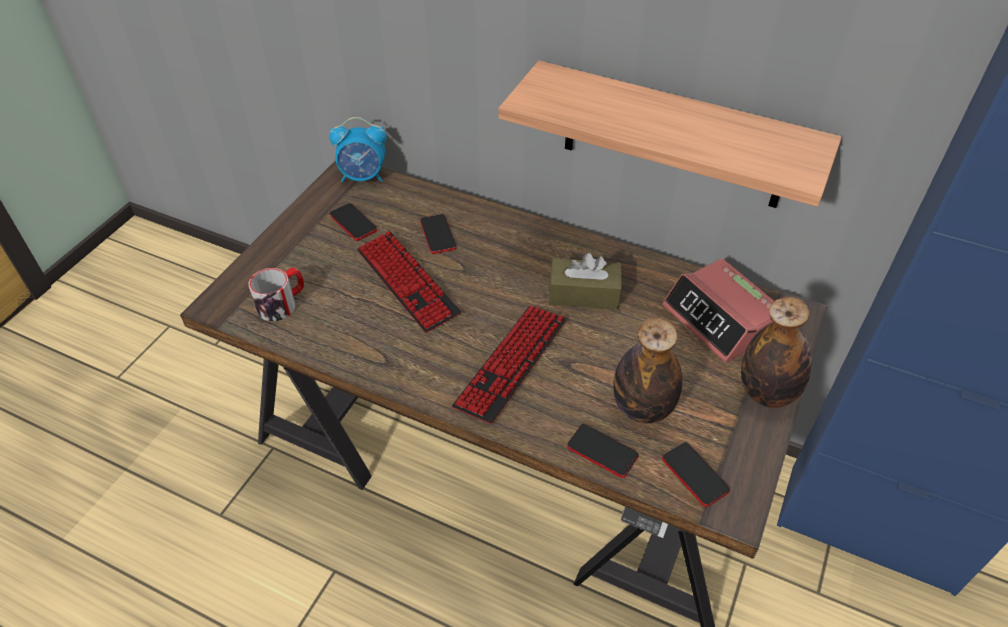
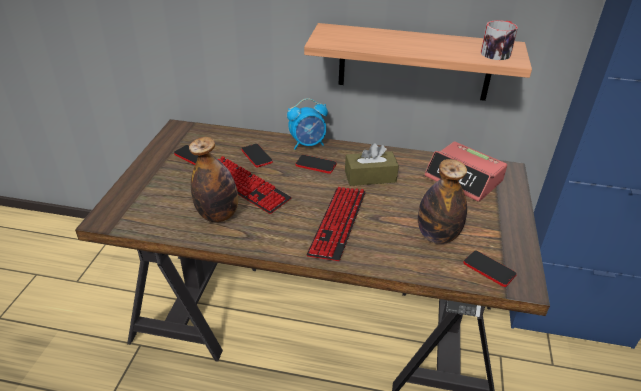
camera: 15 degrees left, 10 degrees down
mug [249,268,304,322] -> mug moved to [481,20,518,60]
alarm clock [330,117,387,183] -> alarm clock moved to [287,98,328,150]
phone [567,424,639,478] -> phone moved to [295,155,337,174]
bottle [741,297,812,408] -> bottle moved to [189,137,238,223]

